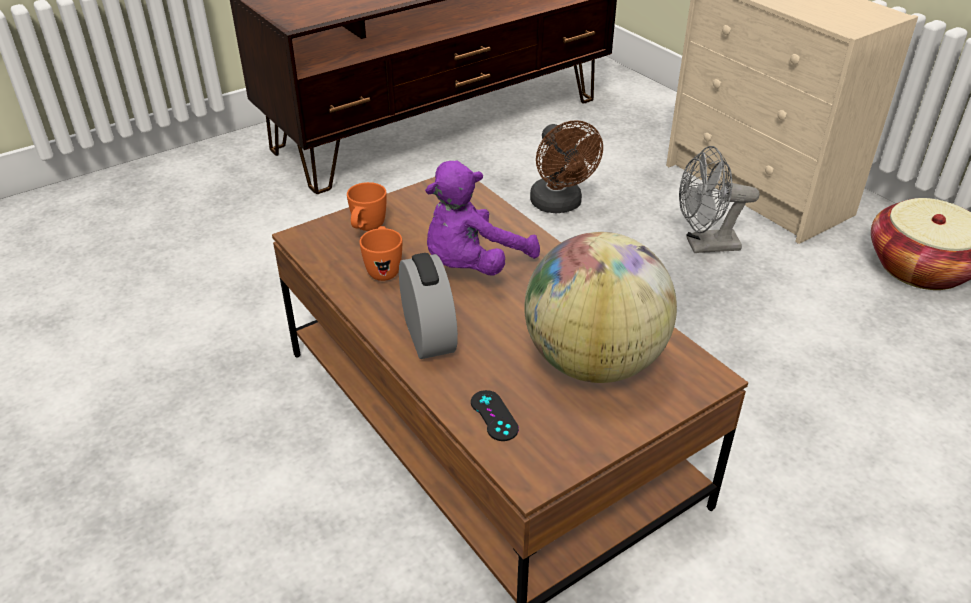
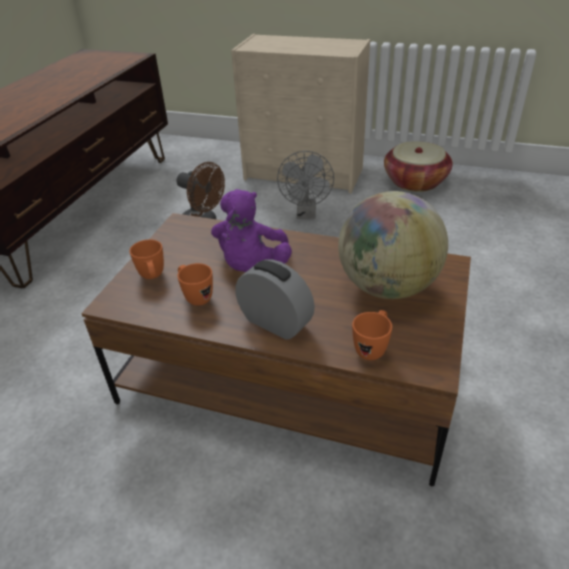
camera: 35 degrees left, 0 degrees up
black game controller [471,390,519,441] -> orange mug [352,310,392,360]
grey fan [679,146,760,253] -> grey fan turned 45 degrees counterclockwise [277,151,334,219]

